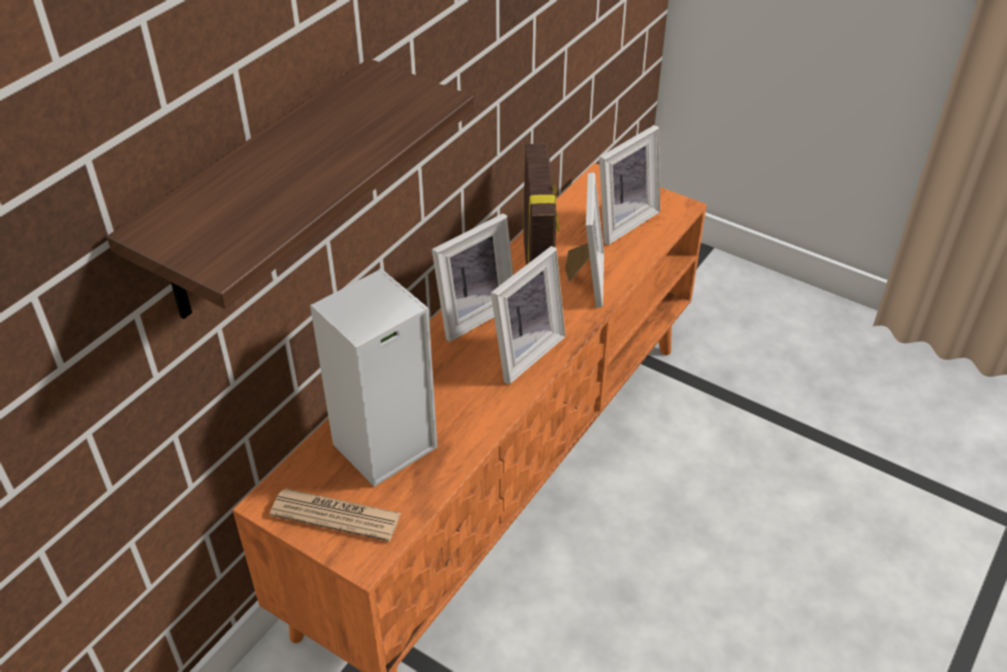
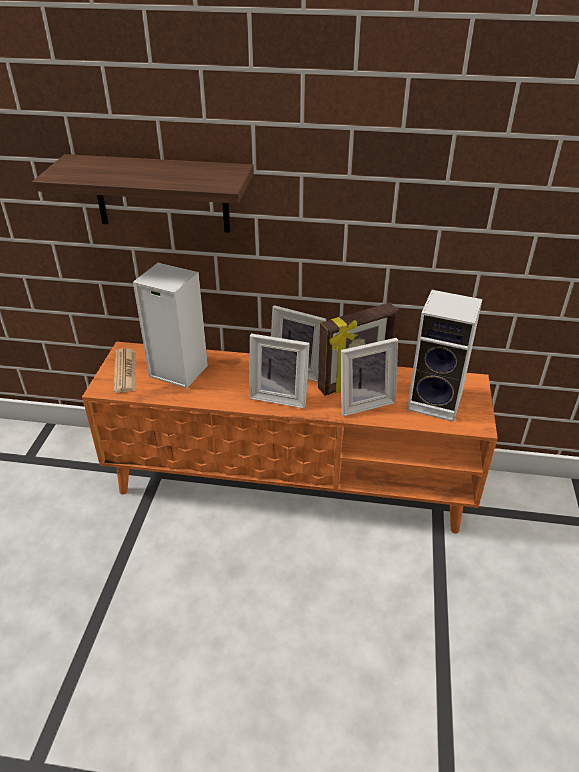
camera: 65 degrees right, 5 degrees down
picture frame [599,125,660,245] -> speaker [407,290,483,422]

